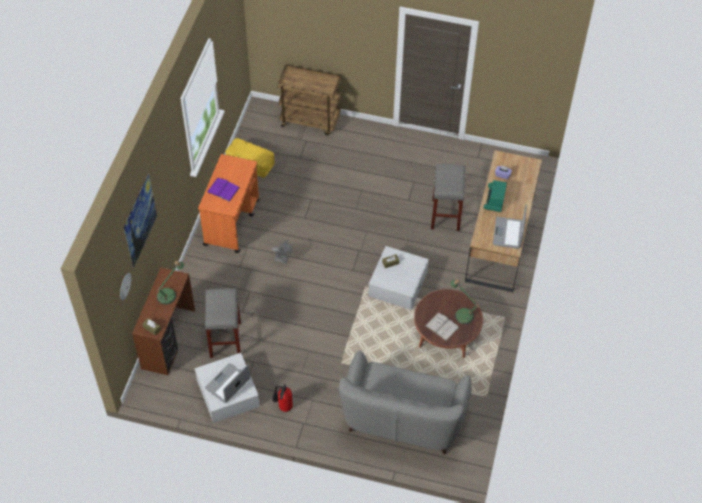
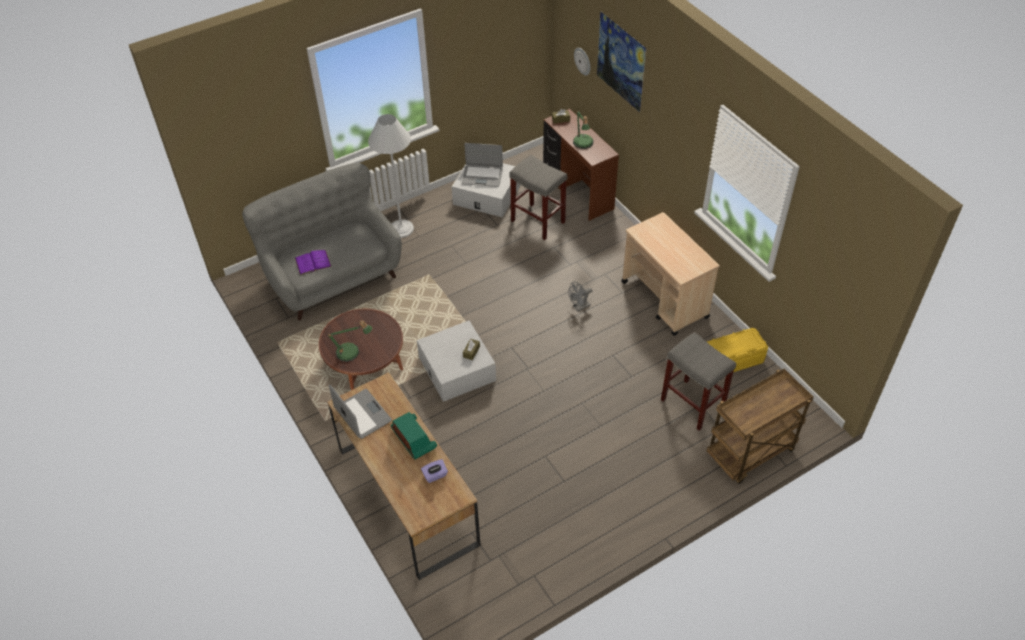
camera: 135 degrees right, 5 degrees down
orange cart [198,154,259,253] -> beige cart [621,212,720,336]
laptop [205,363,250,403] -> laptop turned 105 degrees clockwise [462,143,503,187]
purple book [207,178,240,202] -> purple book moved to [295,250,331,275]
fire extinguisher [272,384,293,412] -> none
white book [425,312,460,342] -> none
grey stool [431,164,465,231] -> grey stool moved to [661,332,736,430]
none -> white floor lamp [368,114,414,238]

